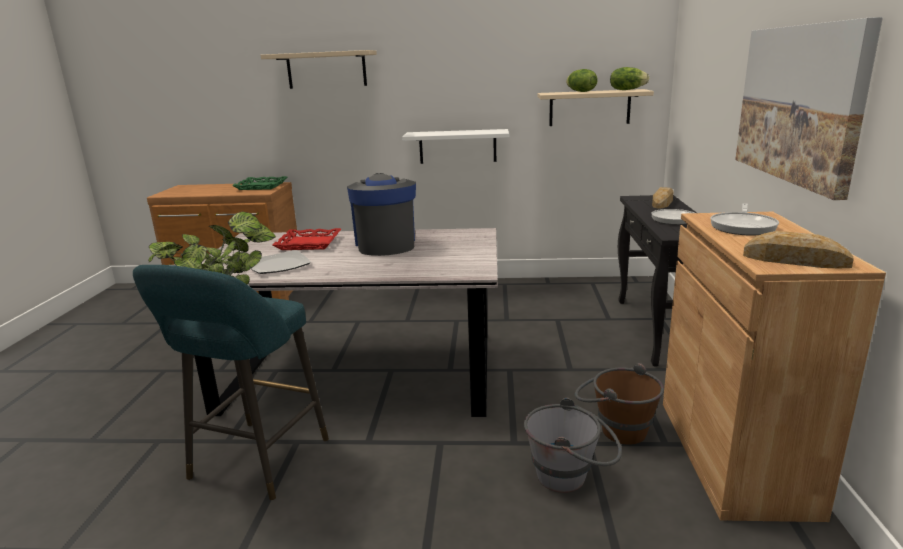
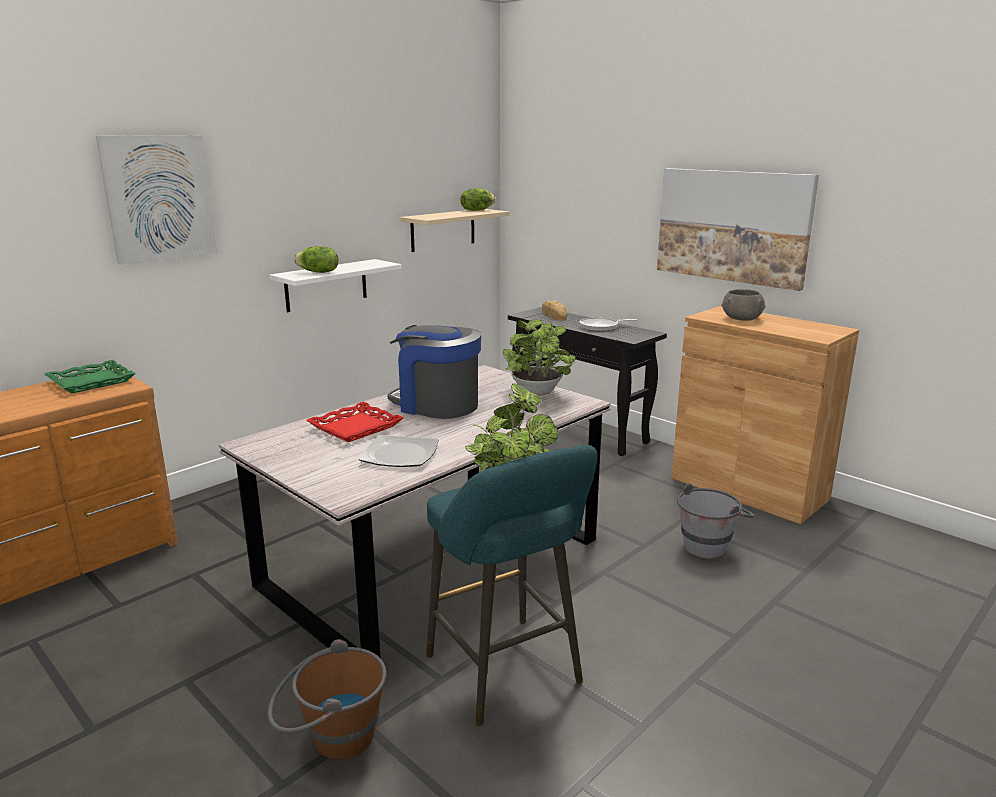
camera: 50 degrees left, 0 degrees up
beige shelf [260,50,377,89] -> picture [96,135,217,265]
lettuce [566,69,598,92] -> lettuce moved to [294,246,338,273]
brown bucket [575,363,664,445] -> brown bucket moved to [267,639,387,760]
frying pan [710,203,779,236] -> grey bowl [721,289,766,321]
bread [743,231,854,268] -> none
none -> potted plant [503,320,576,396]

